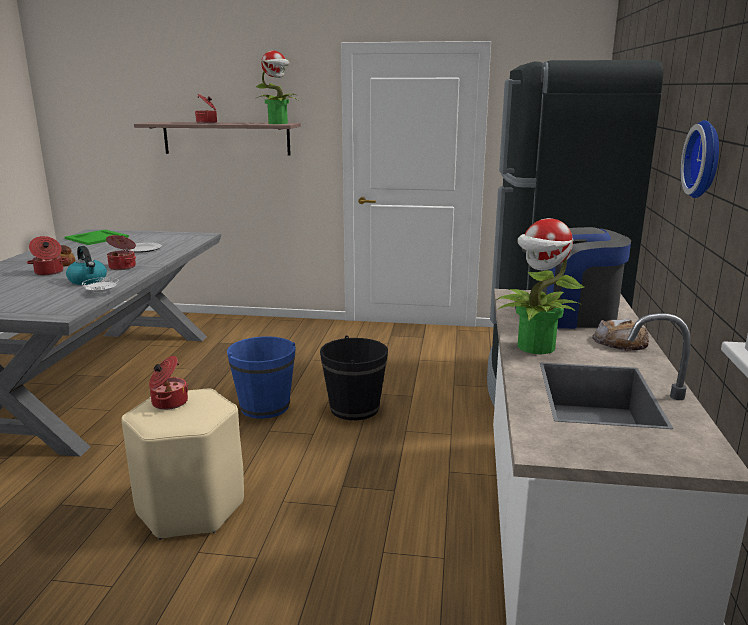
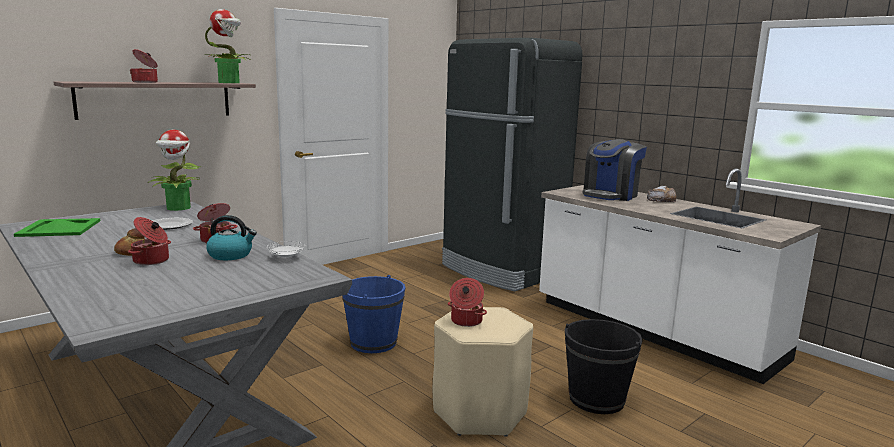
camera: 50 degrees left, 5 degrees down
black bucket [320,335,388,420] -> black bucket moved to [565,319,643,414]
potted plant [498,218,585,354] -> potted plant moved to [148,129,201,211]
wall clock [681,120,719,198] -> none

